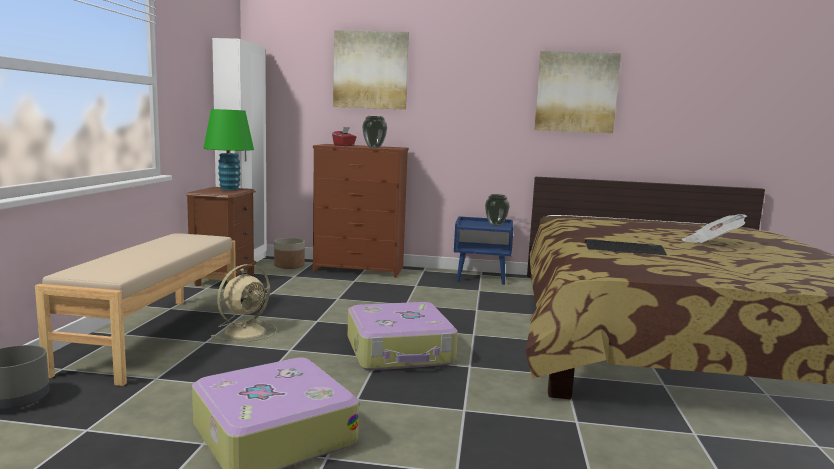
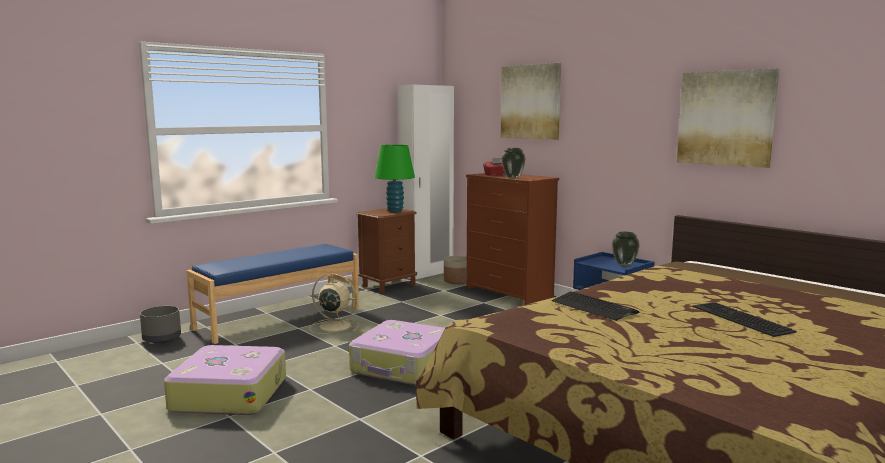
camera: 40 degrees right, 0 degrees up
beige bench [35,233,236,386] -> blue bench [187,244,359,344]
beige fan [211,264,277,342] -> beige fan turned 150 degrees counterclockwise [310,274,359,334]
newspaper [682,214,747,243] -> keyboard [692,302,797,337]

